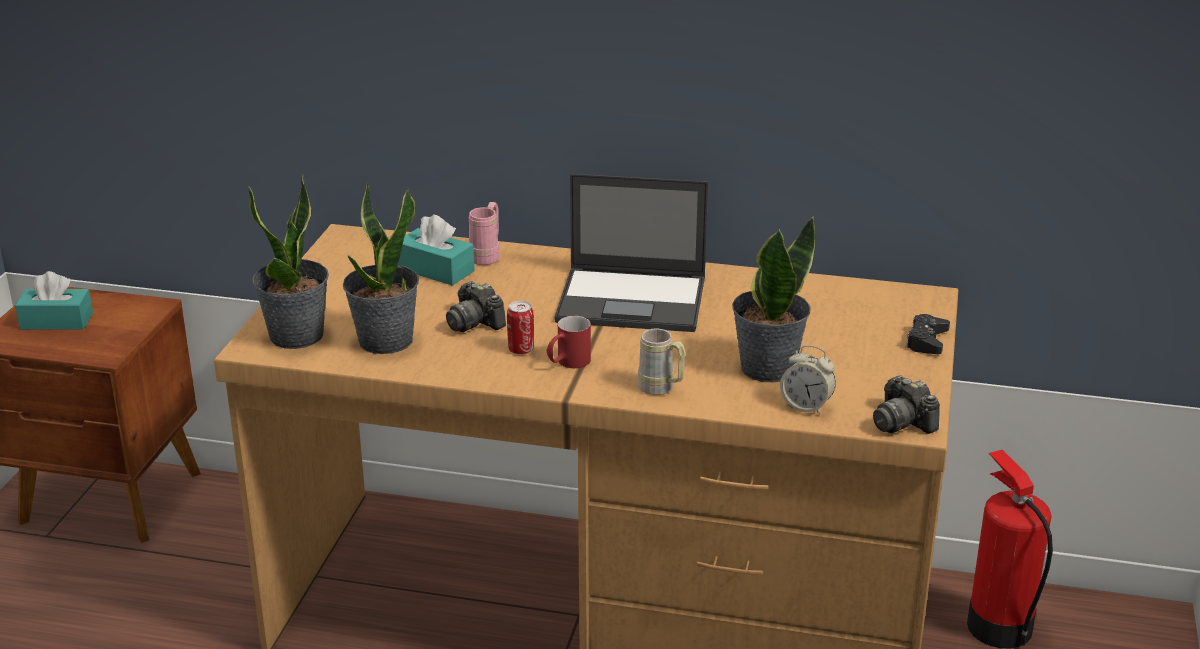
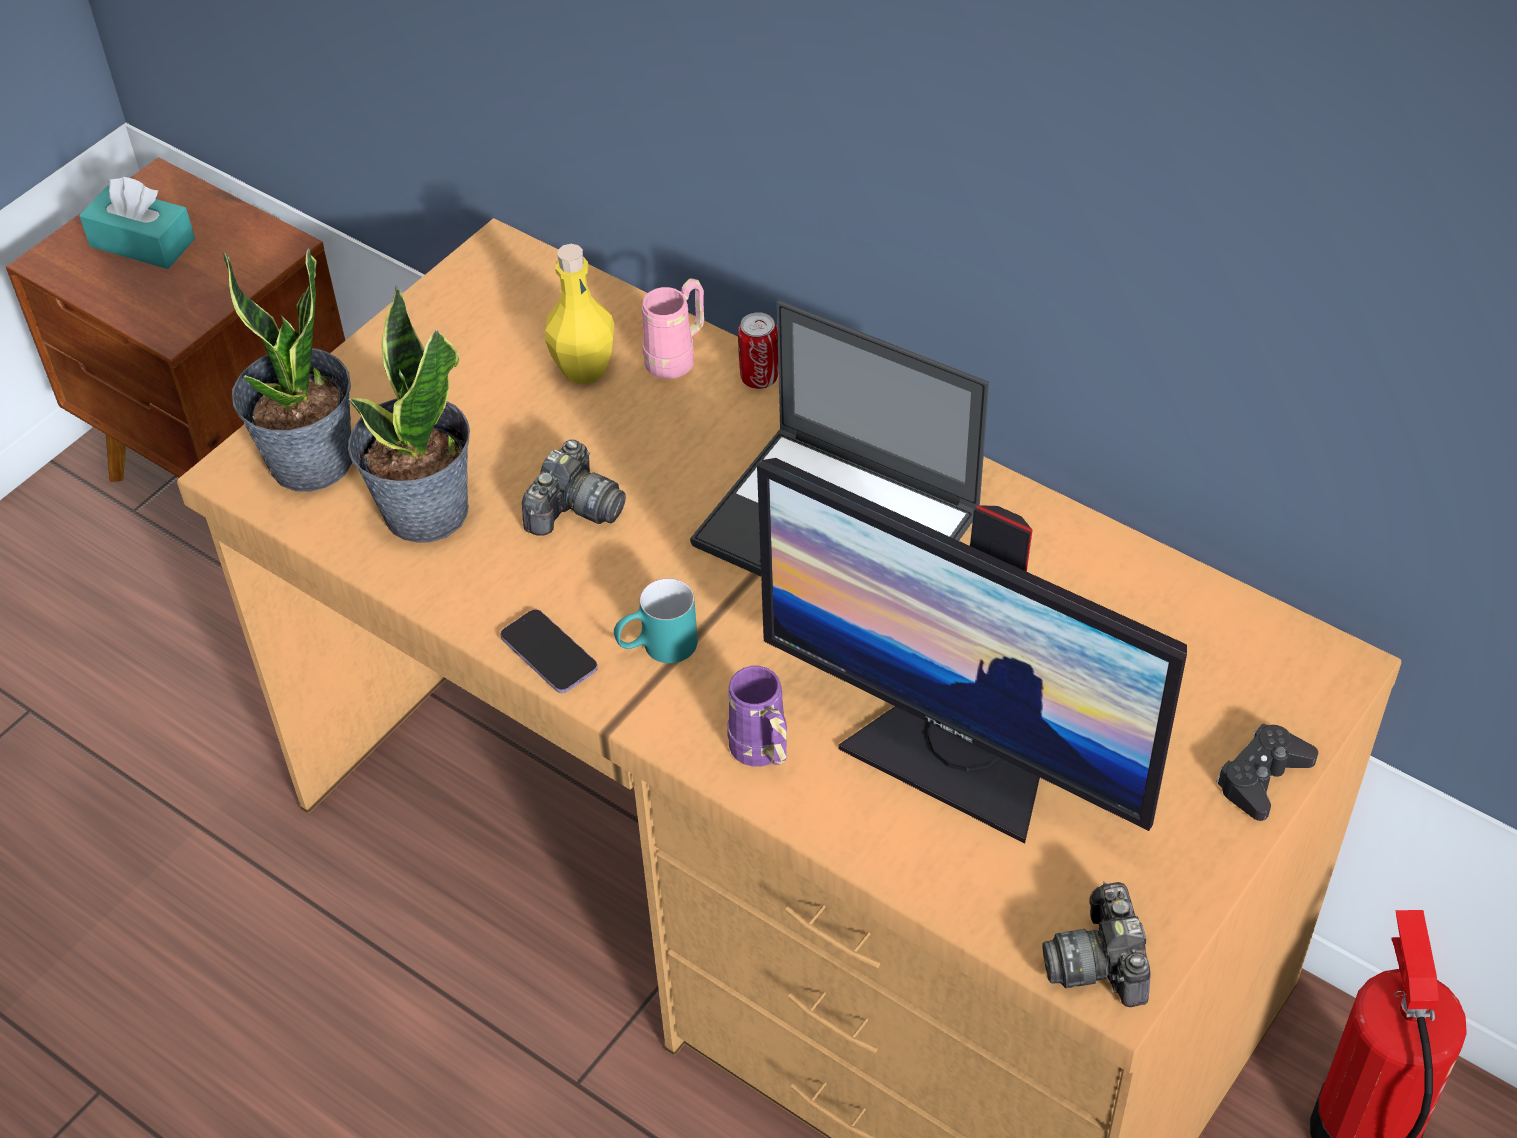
camera: 25 degrees right, 20 degrees up
turquoise tissue box [398,215,475,286] -> yellow bottle [545,244,614,385]
camera [446,281,506,332] -> camera turned 135 degrees counterclockwise [522,440,626,536]
can [507,301,534,355] -> can moved to [738,312,778,389]
red mug [547,316,591,368] -> turquoise mug [614,578,698,663]
beige mug [638,329,685,395] -> purple mug [727,666,787,767]
potted plant [732,216,815,382] -> monitor [757,458,1187,844]
alarm clock [780,345,836,415] -> none
none -> phone [500,609,598,693]

